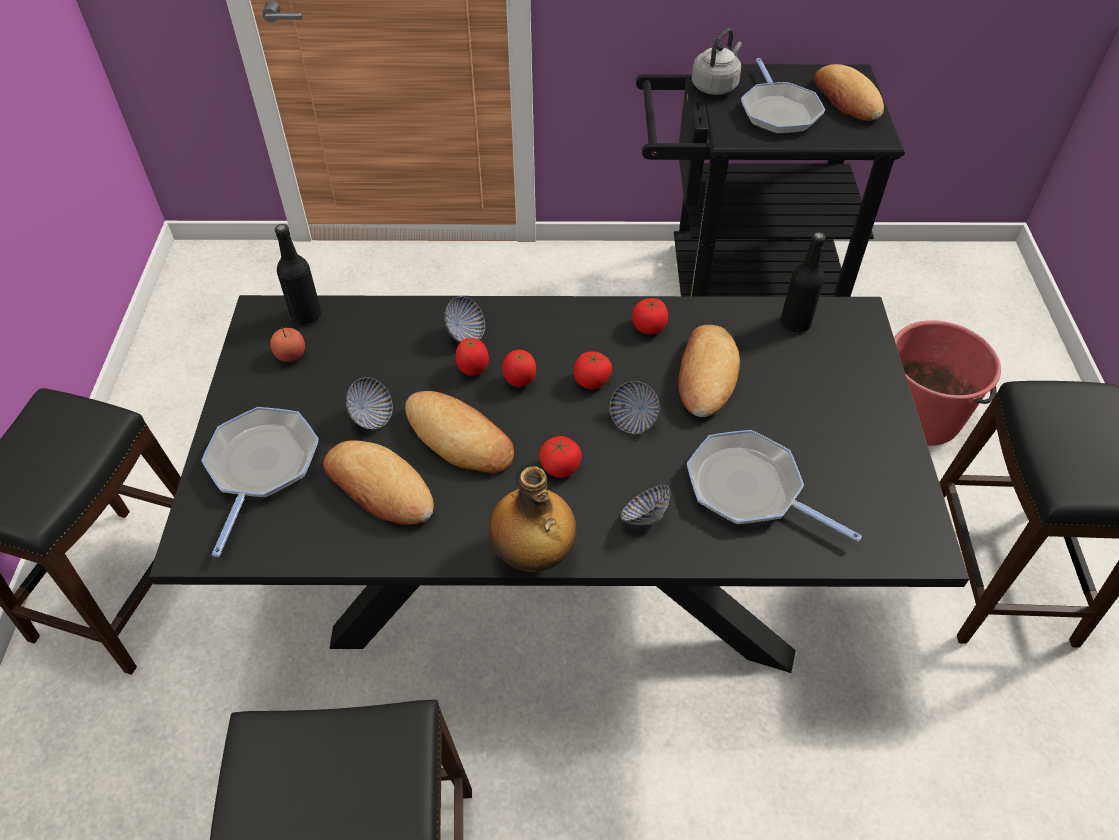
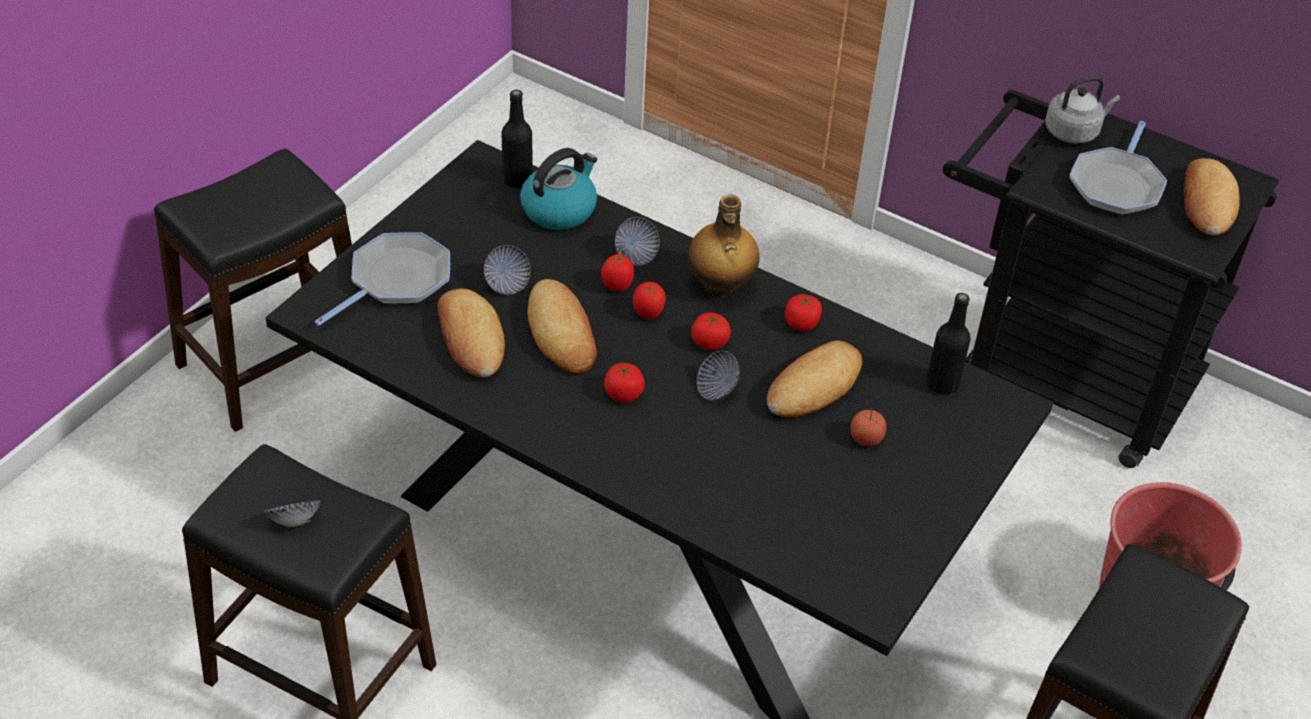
camera: 30 degrees right, 5 degrees down
apple [270,326,305,362] -> apple moved to [850,409,887,446]
bottle [489,467,577,572] -> bottle moved to [688,195,760,297]
bowl [620,485,670,525] -> bowl moved to [264,501,320,528]
frying pan [687,430,862,542] -> none
none -> kettle [520,148,597,230]

